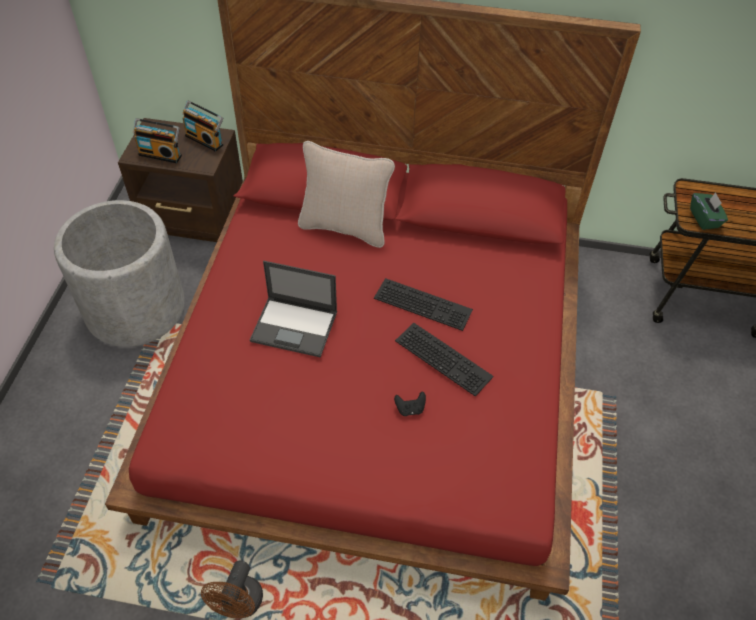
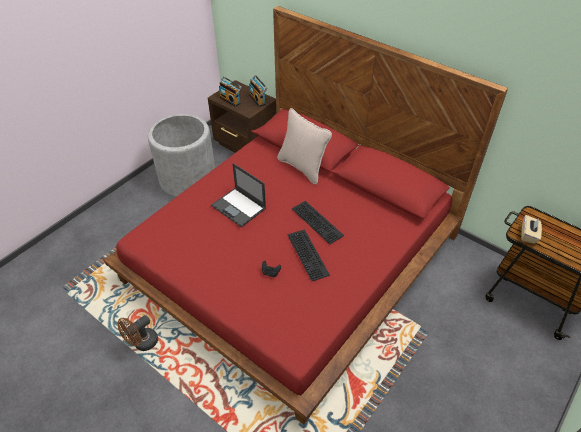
camera: 30 degrees right, 5 degrees down
green tissue box [690,192,728,230] -> beige tissue box [521,215,542,244]

